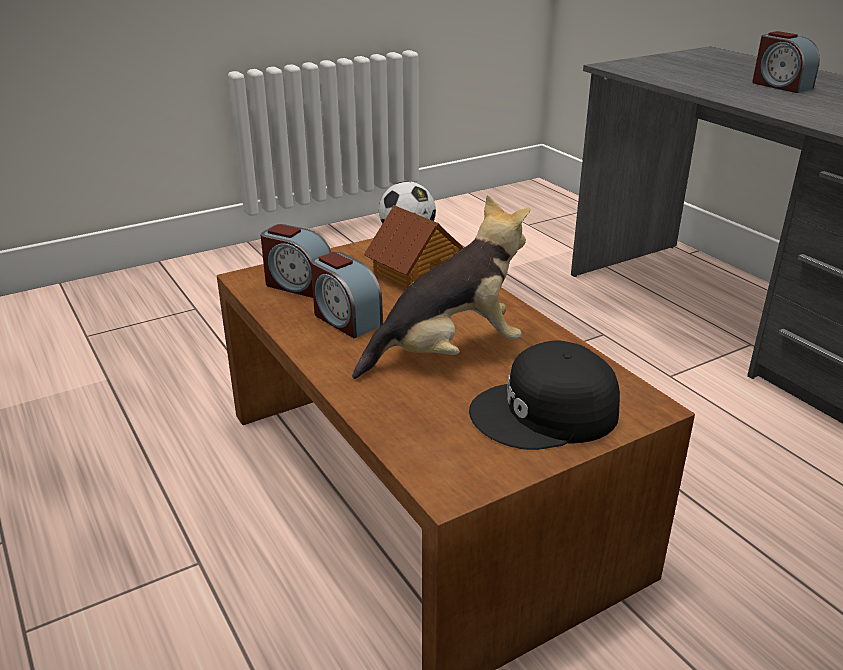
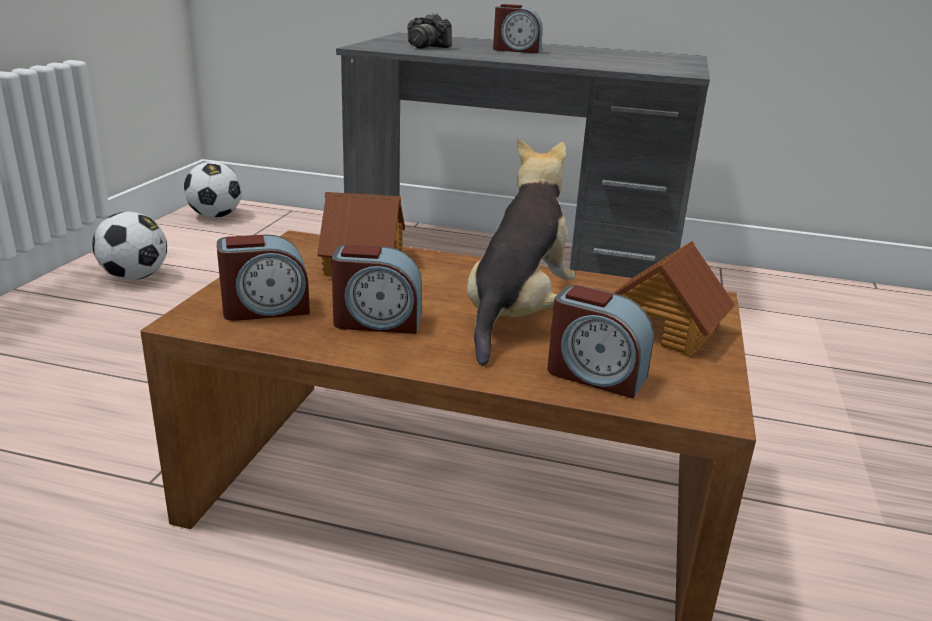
camera: 45 degrees left, 5 degrees down
black cap [469,340,620,450] -> toy house [614,241,735,357]
none -> football [184,162,242,218]
none -> camera [407,13,452,49]
none -> alarm clock [547,285,654,399]

